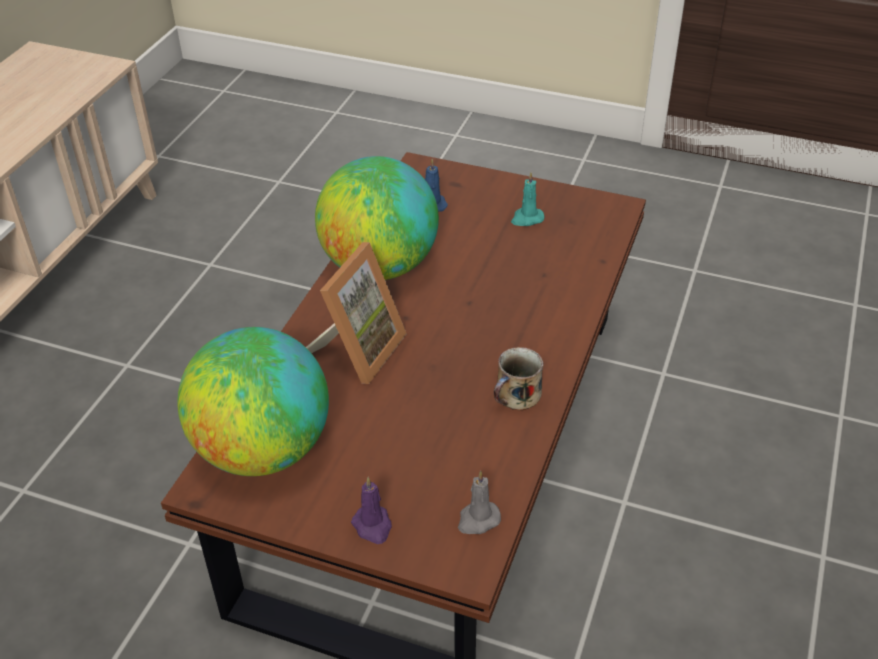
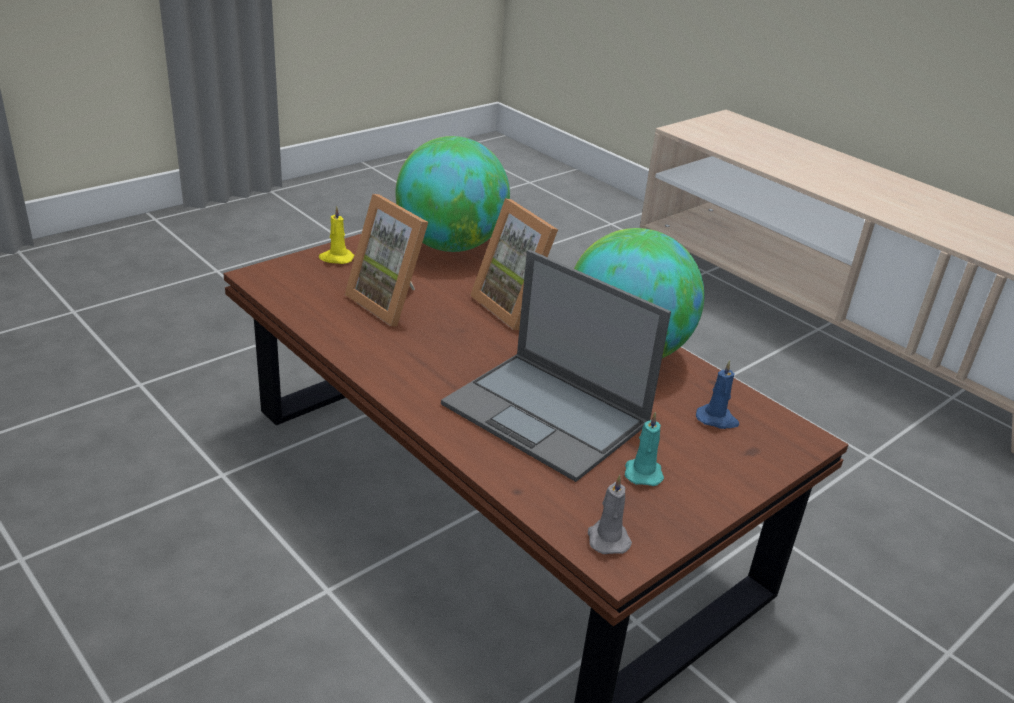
camera: 115 degrees right, 10 degrees down
purple candle [351,477,392,544] -> yellow candle [319,206,355,264]
grey candle [458,471,501,534] -> grey candle moved to [588,475,632,554]
mug [494,347,543,410] -> none
none -> picture frame [345,194,428,326]
none -> laptop [441,250,671,482]

